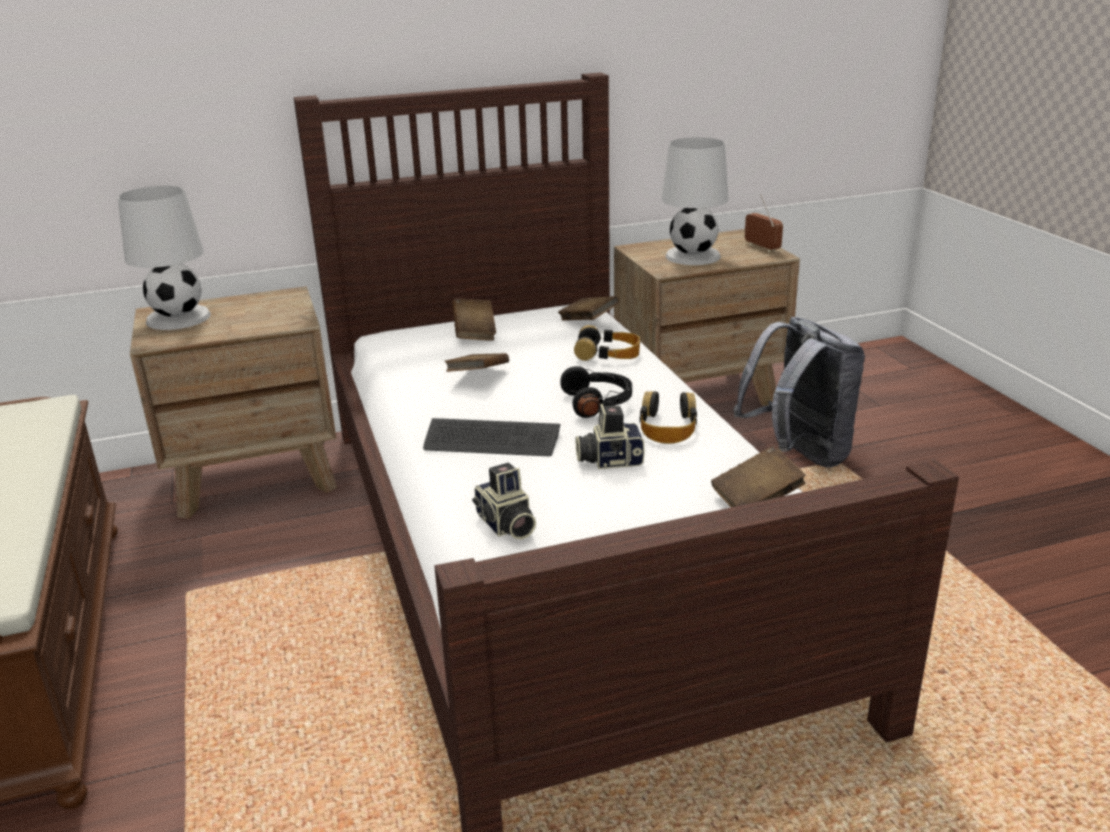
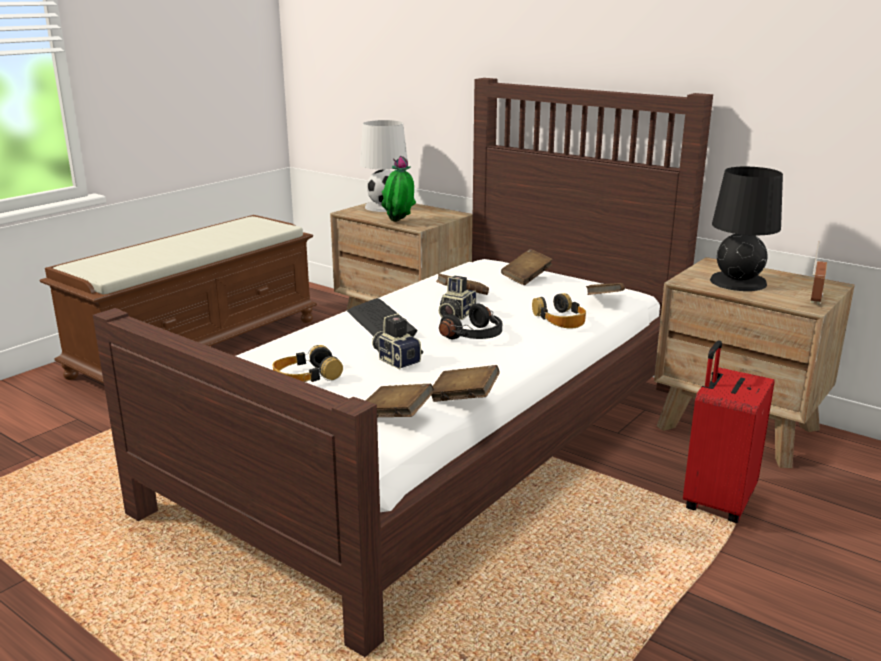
camera: 55 degrees right, 5 degrees down
camera [472,463,536,539] -> camera moved to [439,276,476,320]
headphones [639,391,697,444] -> headphones moved to [272,345,343,382]
white table lamp [662,138,728,265] -> black table lamp [710,167,783,291]
grey backpack [733,317,865,468] -> red suitcase [683,341,774,523]
none -> potted plant [381,156,416,222]
none -> brown book [431,365,500,402]

